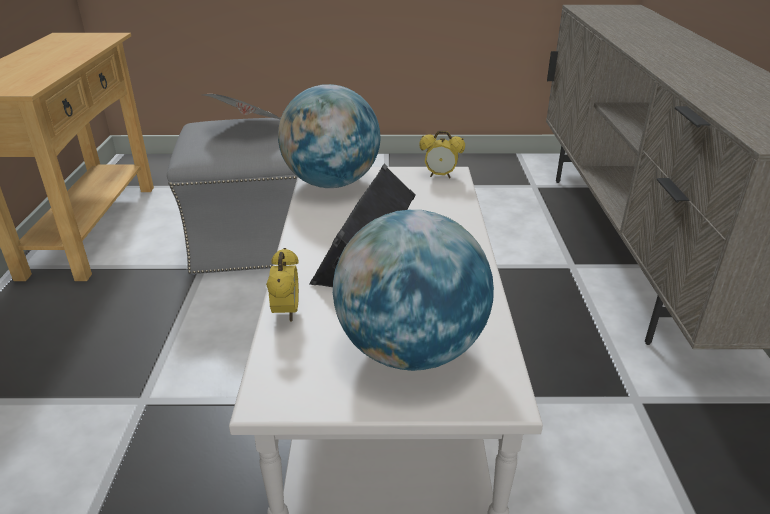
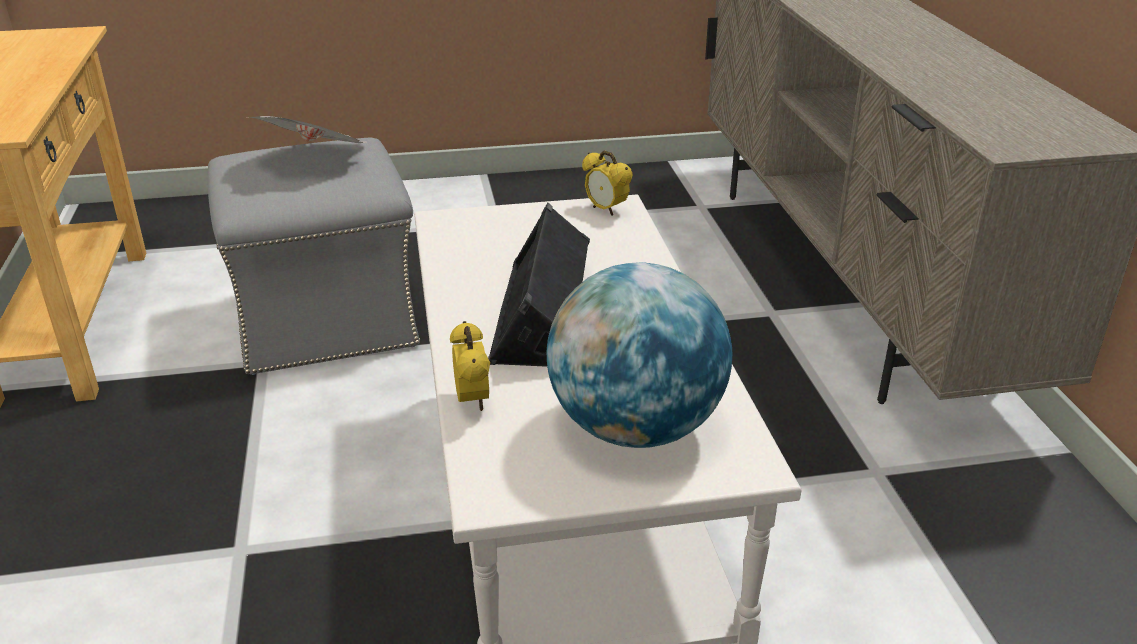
camera: 10 degrees left, 0 degrees up
globe [278,84,380,188] -> none
alarm clock [419,131,465,178] -> alarm clock turned 45 degrees clockwise [582,151,633,216]

